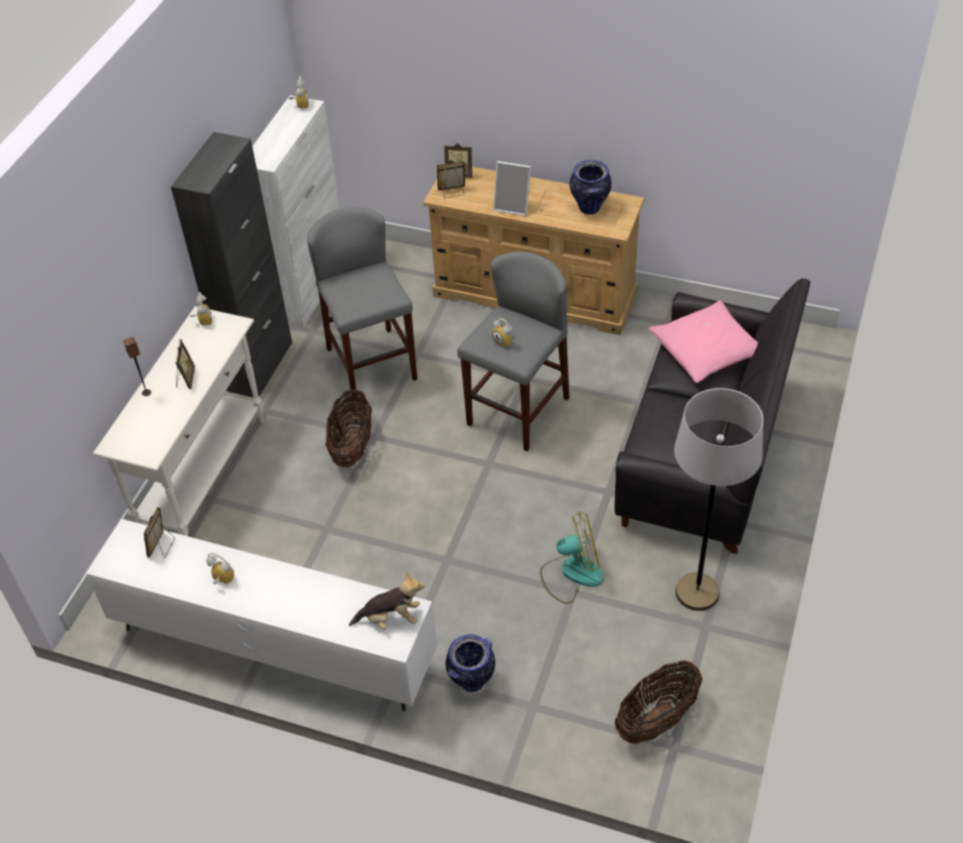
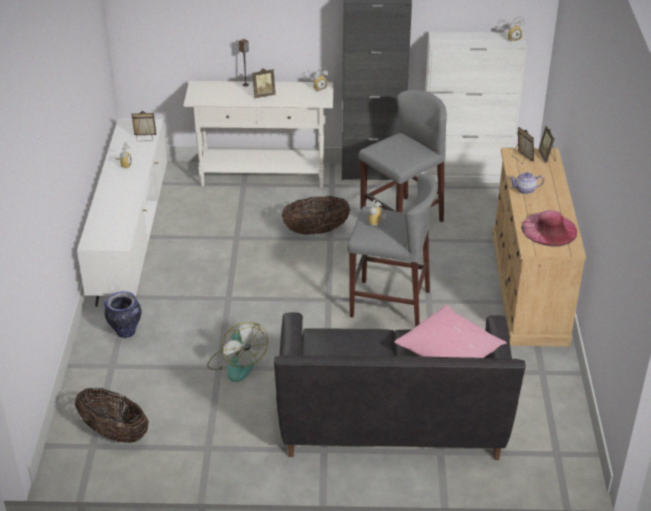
camera: 70 degrees right, 10 degrees down
plush toy [349,572,425,629] -> none
picture frame [493,161,531,216] -> teapot [509,172,544,194]
vase [569,160,612,214] -> pink hat [521,210,577,247]
grey floor lamp [674,388,763,611] -> none

